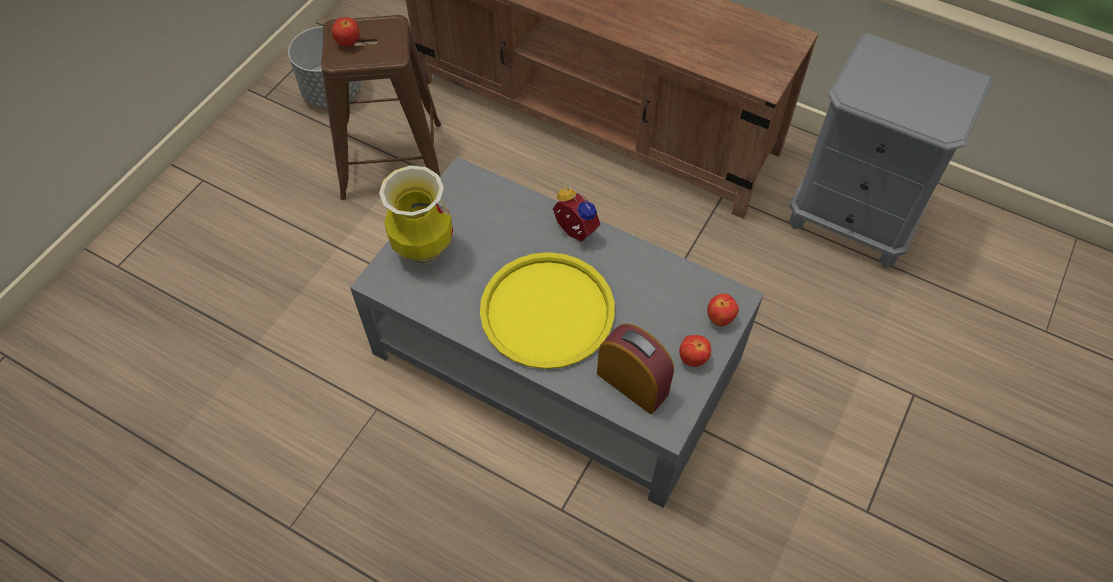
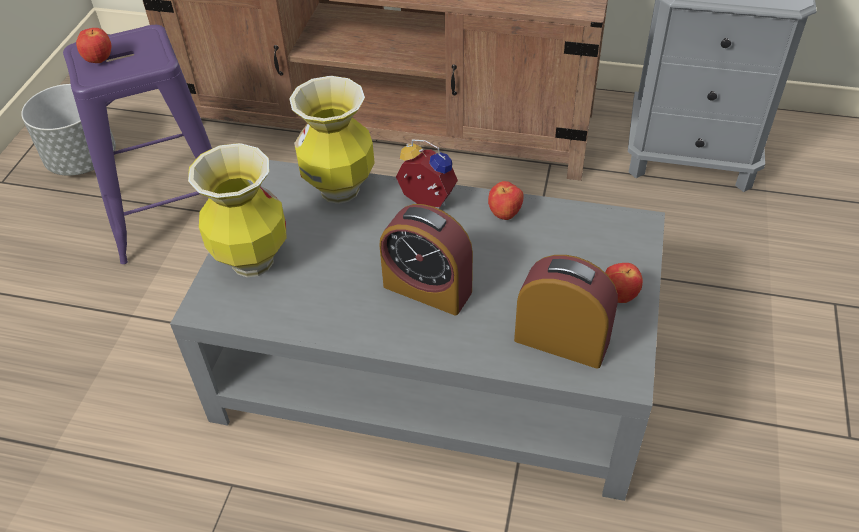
camera: 15 degrees left, 10 degrees down
brown stool [321,15,441,200] -> purple stool [63,25,212,264]
yellow tray [480,252,615,369] -> alarm clock [379,204,473,315]
apple [707,294,739,326] -> apple moved to [488,181,524,220]
none -> vase [289,76,375,204]

